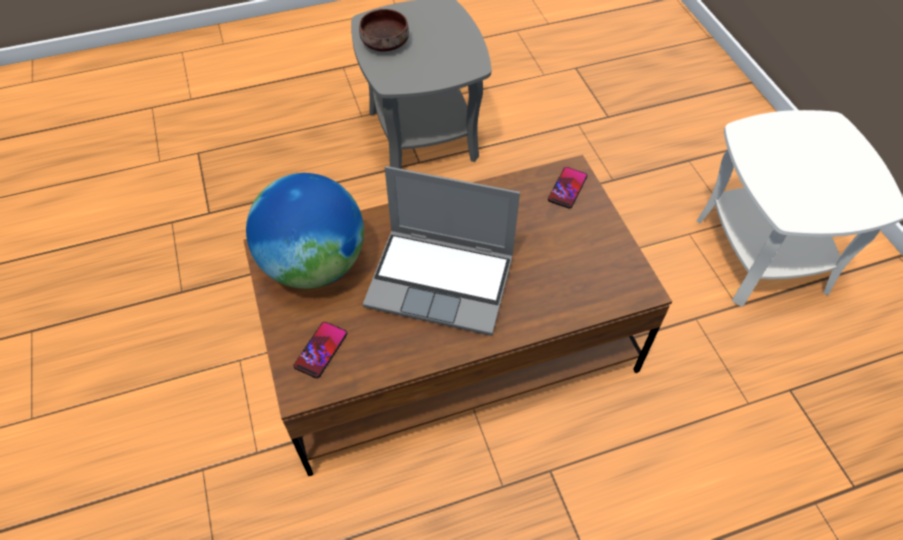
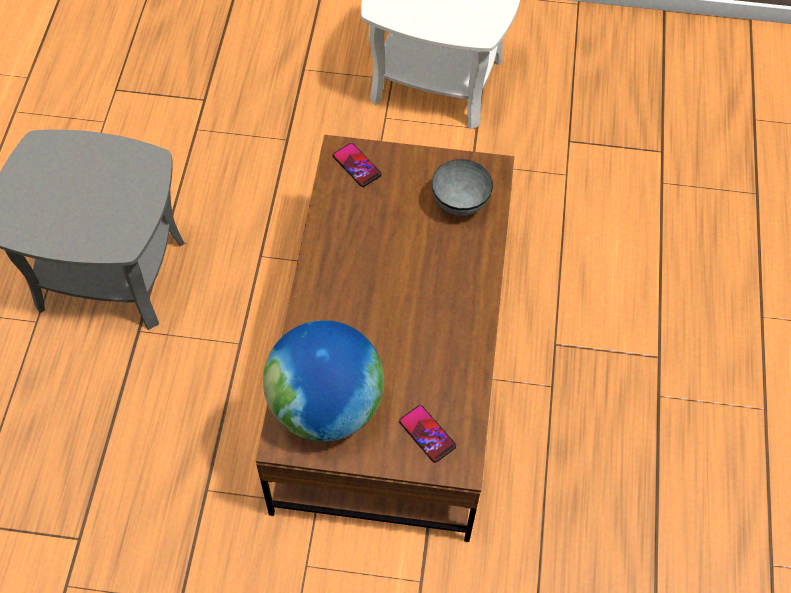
camera: 65 degrees left, 5 degrees up
brown bowl [359,9,409,51] -> none
laptop [363,166,520,336] -> none
none -> grey bowl [432,159,493,216]

